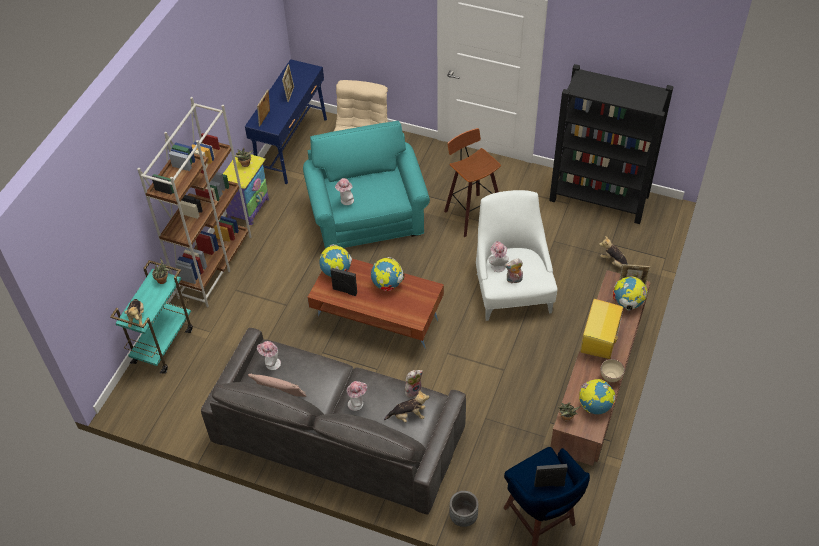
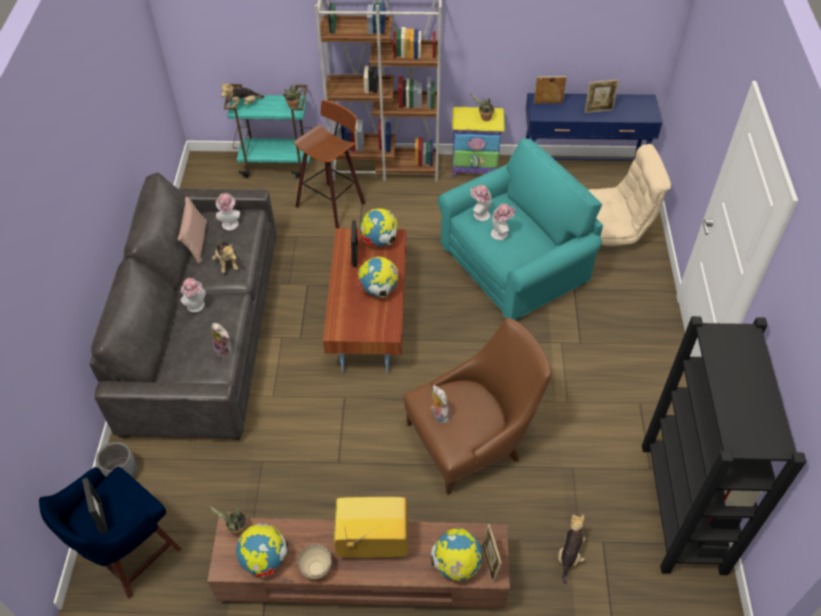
camera: 70 degrees right, 0 degrees up
plush toy [384,389,429,423] -> plush toy moved to [212,242,238,273]
stool [444,128,501,237] -> stool moved to [294,100,365,228]
white armchair [476,190,557,321] -> brown armchair [404,318,552,495]
hat [489,241,509,272] -> hat moved to [491,204,515,240]

